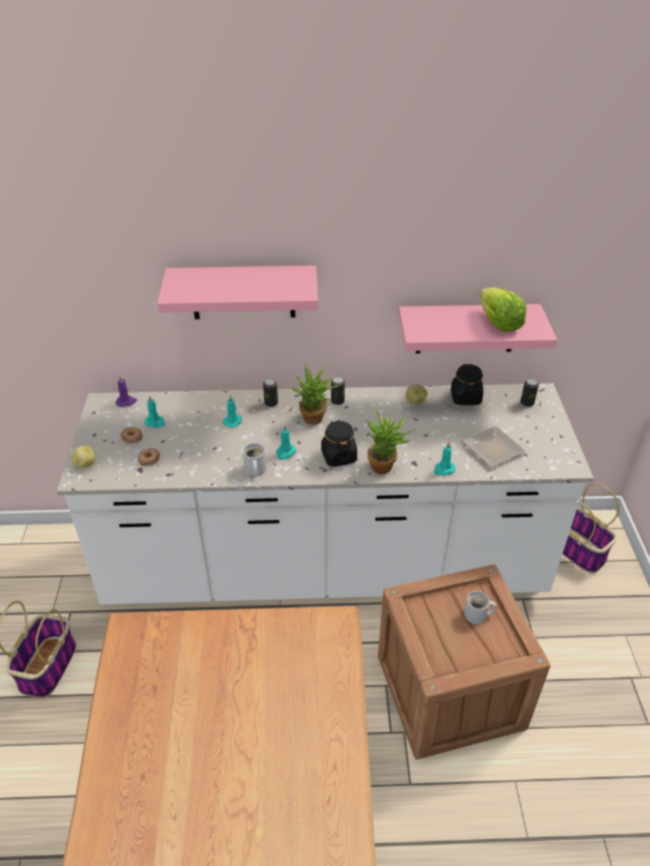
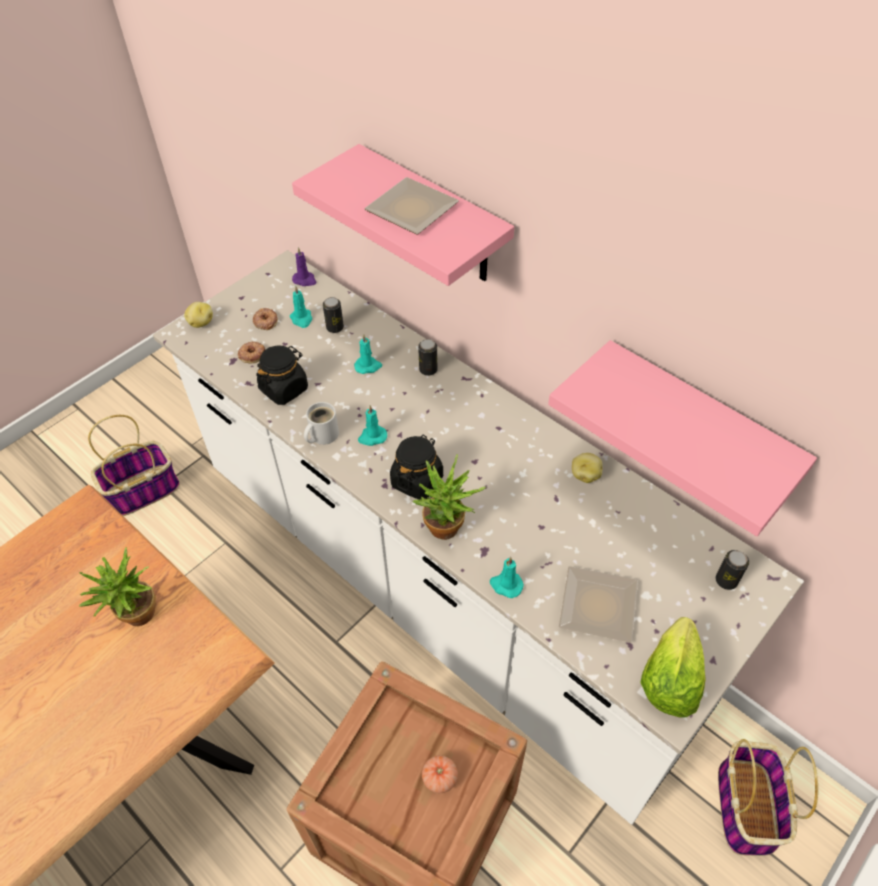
camera: 45 degrees right, 10 degrees up
potted plant [292,365,339,425] -> potted plant moved to [79,547,156,626]
can [331,377,345,405] -> can moved to [323,297,344,333]
black jar [451,364,483,405] -> black jar moved to [256,346,308,405]
white mug [464,591,497,624] -> tomato [422,755,458,793]
lettuce [479,287,527,332] -> lettuce moved to [640,617,706,718]
none -> plate [364,177,459,235]

